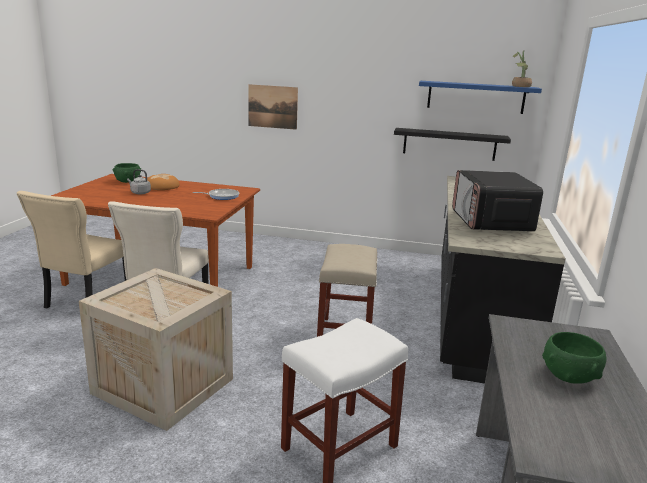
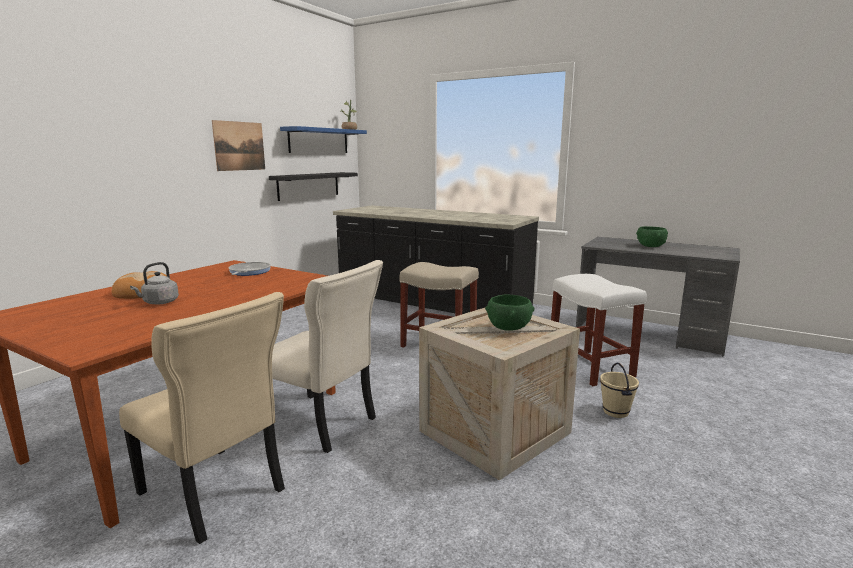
camera: 70 degrees left, 5 degrees down
green bowl [113,163,141,183] -> green bowl moved to [485,295,535,331]
picture [248,84,298,130] -> picture moved to [212,120,265,171]
microwave [452,170,543,231] -> none
none -> beige bucket [600,363,639,418]

